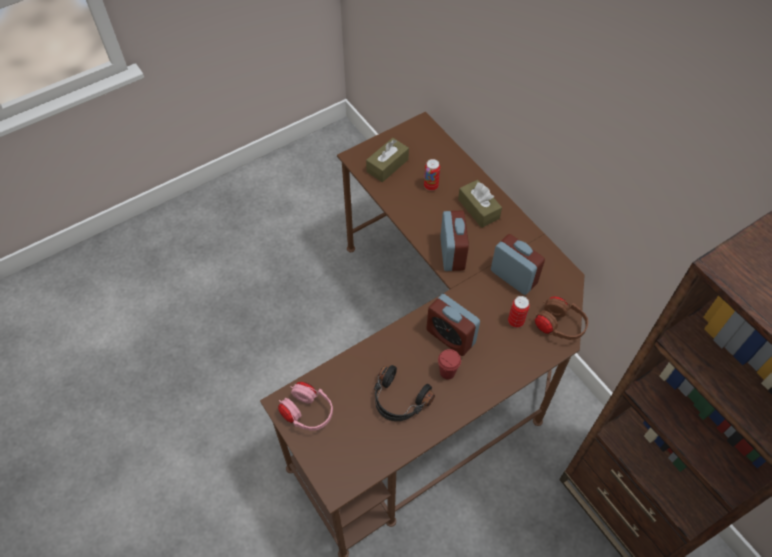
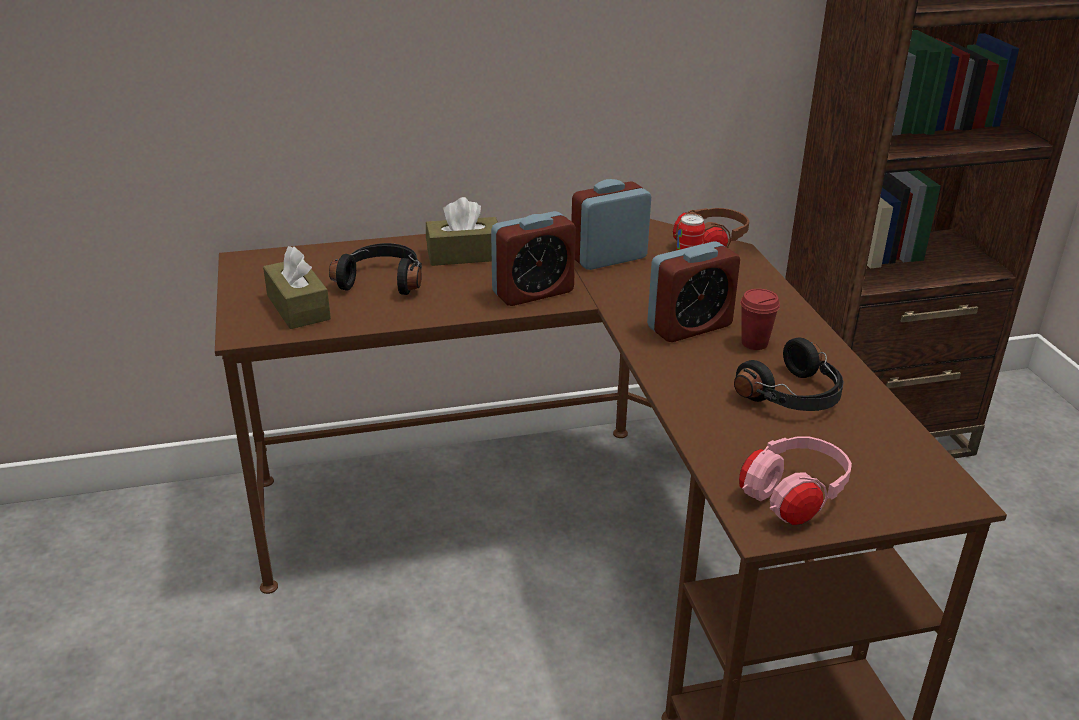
camera: 70 degrees left, 25 degrees down
can [424,159,440,191] -> black headphones [329,243,422,295]
alarm clock [440,210,469,271] -> alarm clock turned 135 degrees clockwise [491,211,576,306]

